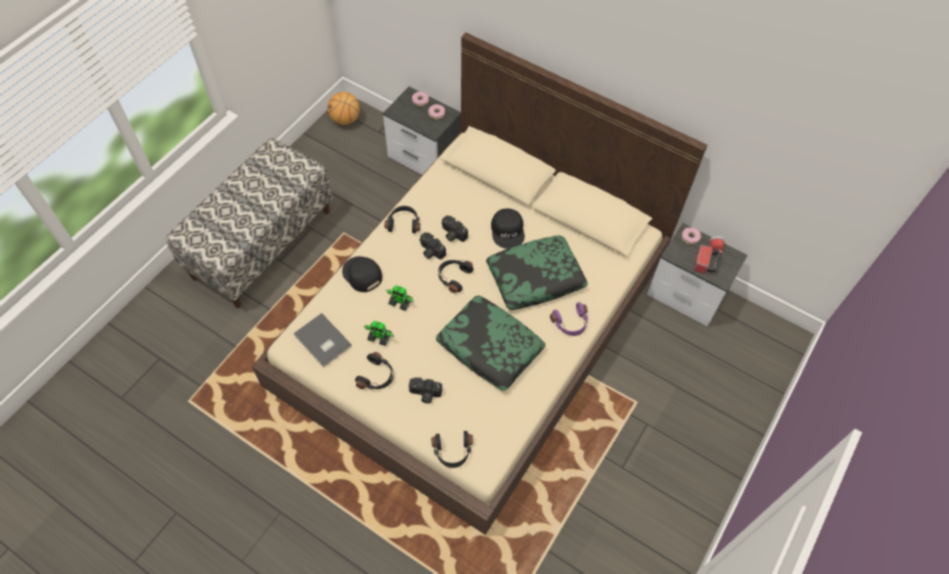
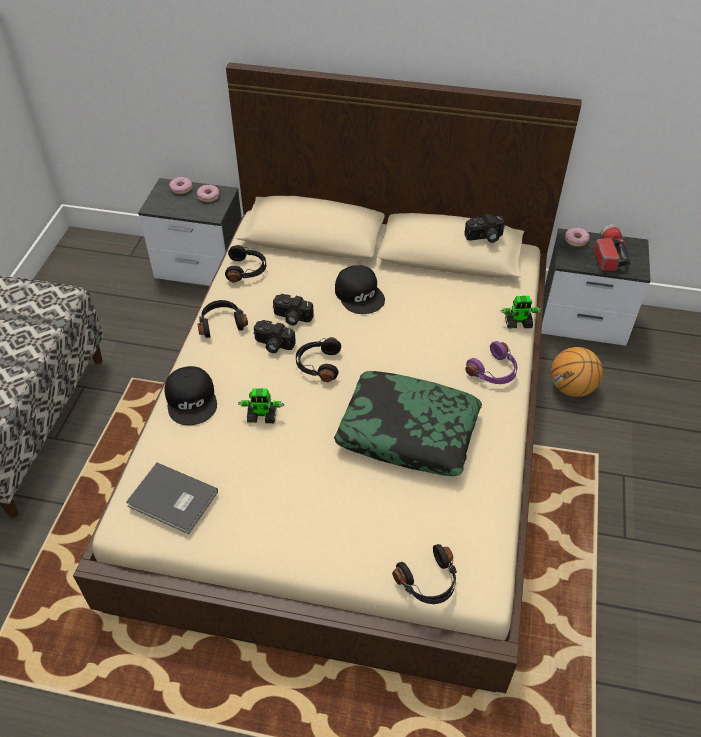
camera: 20 degrees left, 10 degrees down
basketball [327,92,360,125] -> basketball moved to [551,347,603,397]
black cap [342,256,382,292] -> black cap turned 135 degrees counterclockwise [164,366,217,425]
black headphones [355,352,394,390] -> black headphones moved to [225,245,266,282]
toy robot [364,321,394,346] -> toy robot moved to [500,296,542,329]
camera [409,377,442,404] -> camera moved to [464,214,505,243]
pillow [486,235,588,310] -> none

